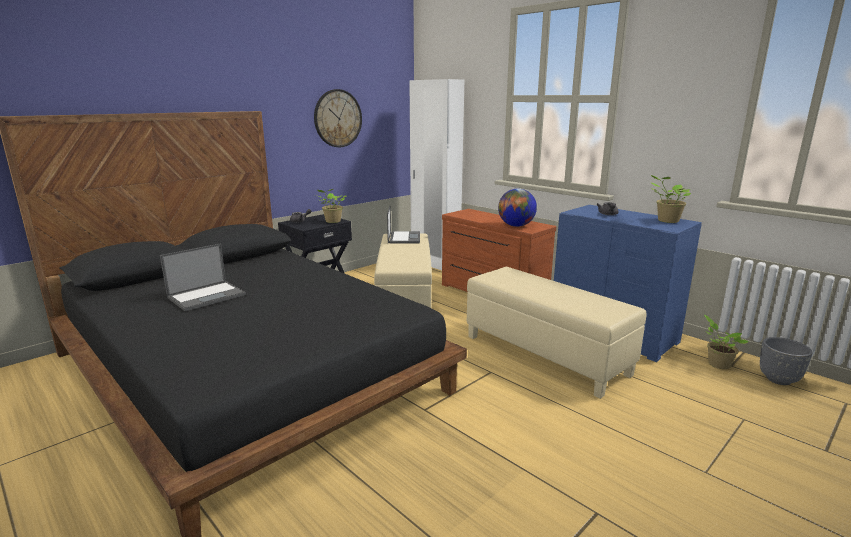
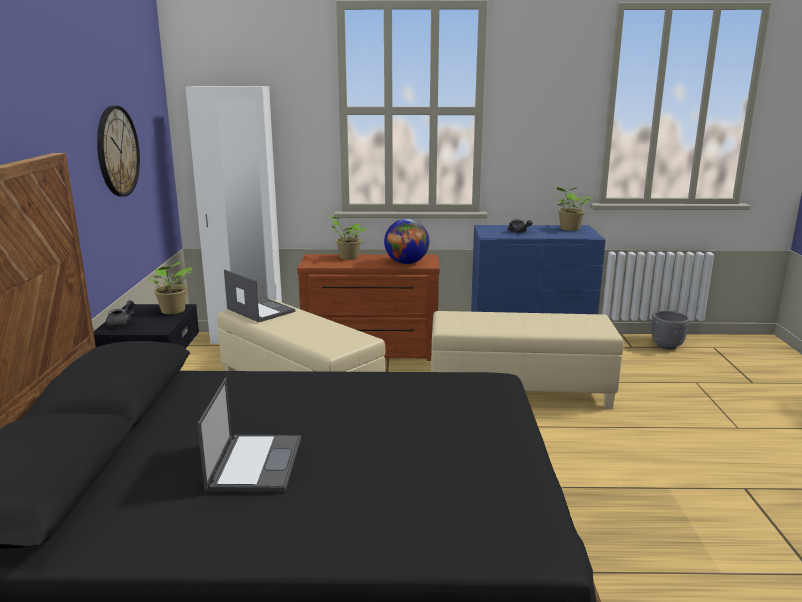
camera: 45 degrees left, 0 degrees up
potted plant [704,315,749,369] -> potted plant moved to [326,214,367,260]

